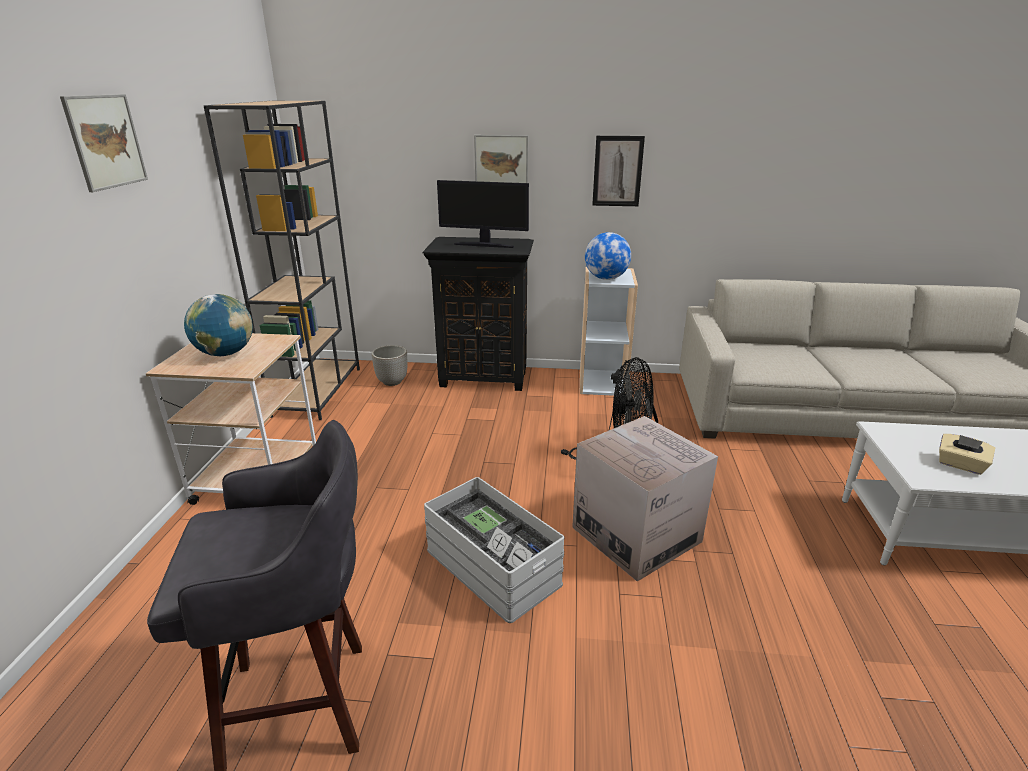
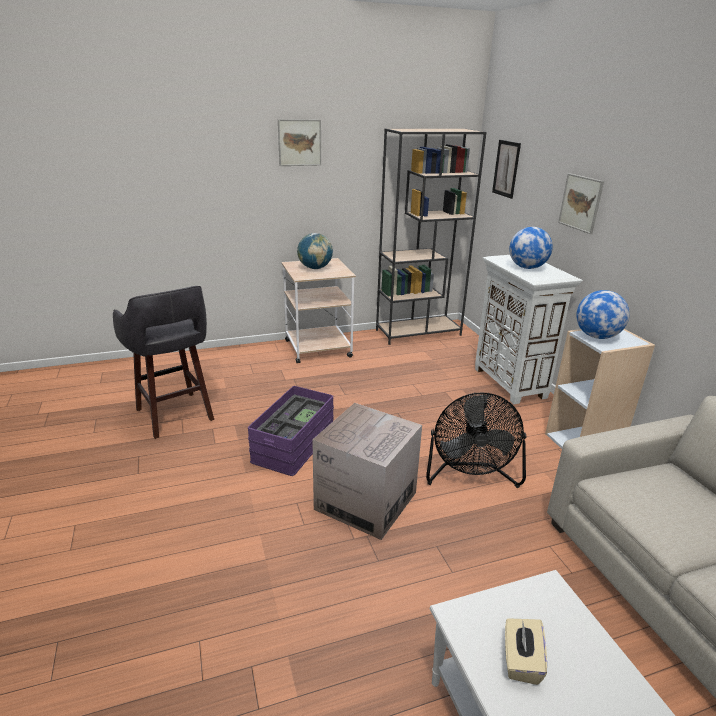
camera: 65 degrees right, 0 degrees up
planter [372,345,407,386] -> none
black cabinet [423,237,534,391] -> white cabinet [475,255,583,404]
grey storage box [424,477,564,623] -> purple storage box [248,386,334,476]
monitor [437,180,529,248] -> globe [509,227,553,269]
picture [592,136,645,206] -> picture moved to [492,140,521,199]

